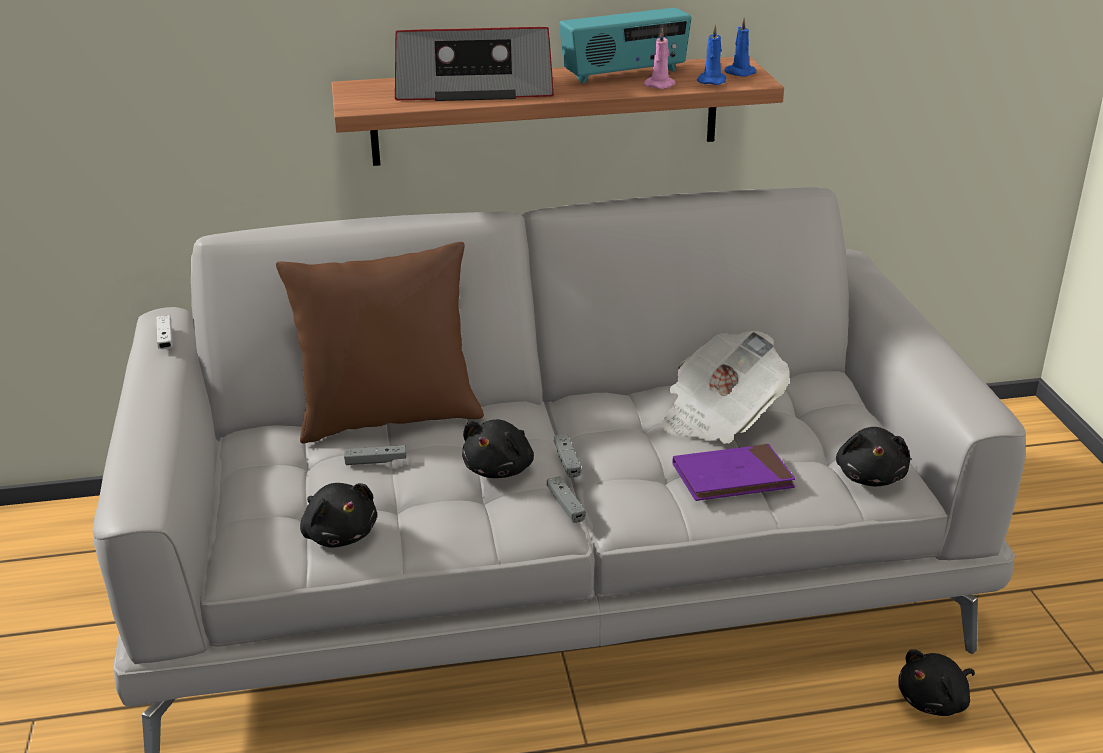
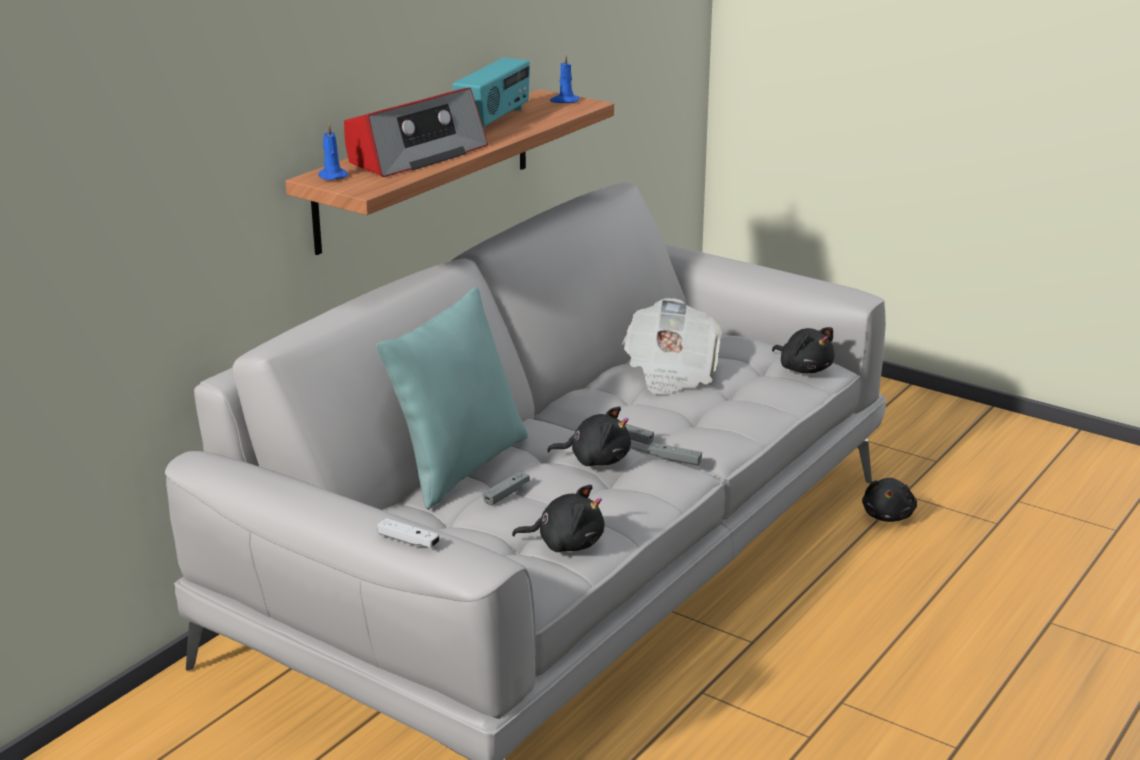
camera: 45 degrees left, 5 degrees down
white game controller [157,315,173,349] -> white game controller moved to [377,518,440,548]
brown pillow [276,242,484,444] -> turquoise pillow [376,287,528,510]
black plush toy [462,420,534,478] -> black plush toy turned 60 degrees counterclockwise [547,406,631,466]
pink candle [644,28,676,89] -> none
purple book [672,444,796,501] -> none
blue candle [697,24,726,85] -> blue candle moved to [318,123,348,180]

